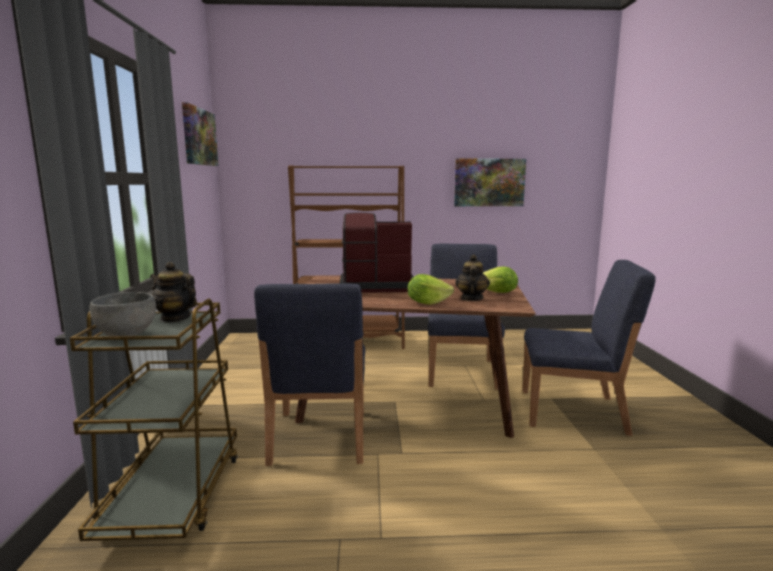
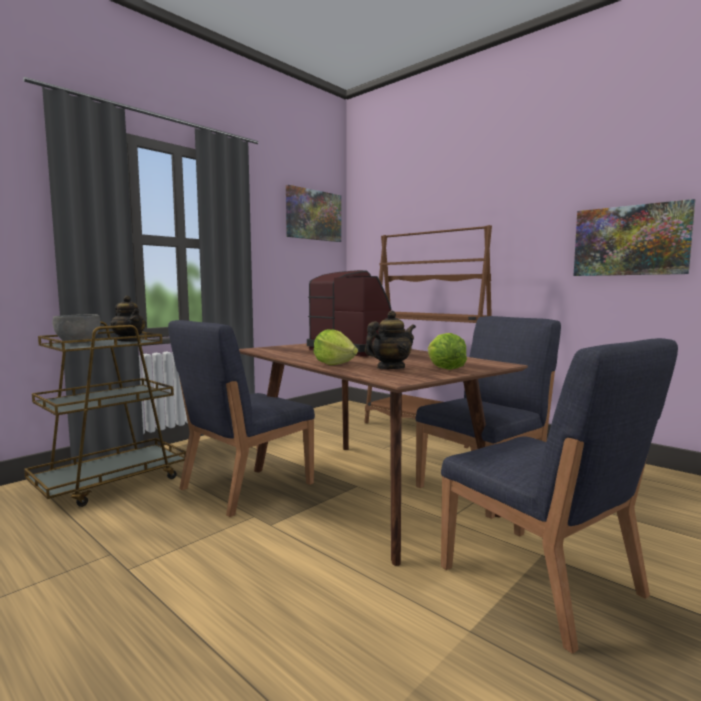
camera: 45 degrees right, 5 degrees down
teapot [150,262,197,322] -> teapot turned 150 degrees clockwise [110,296,146,342]

